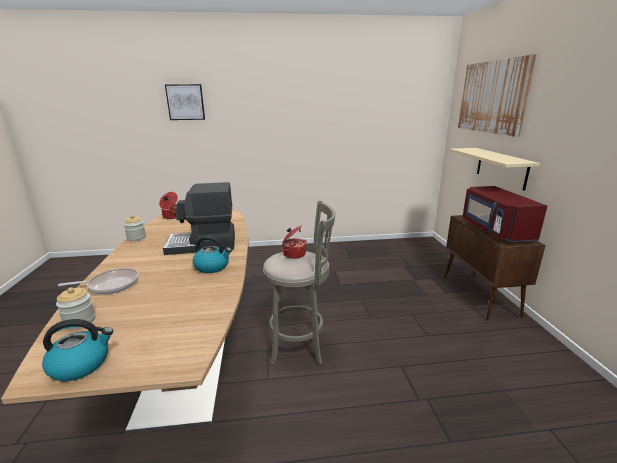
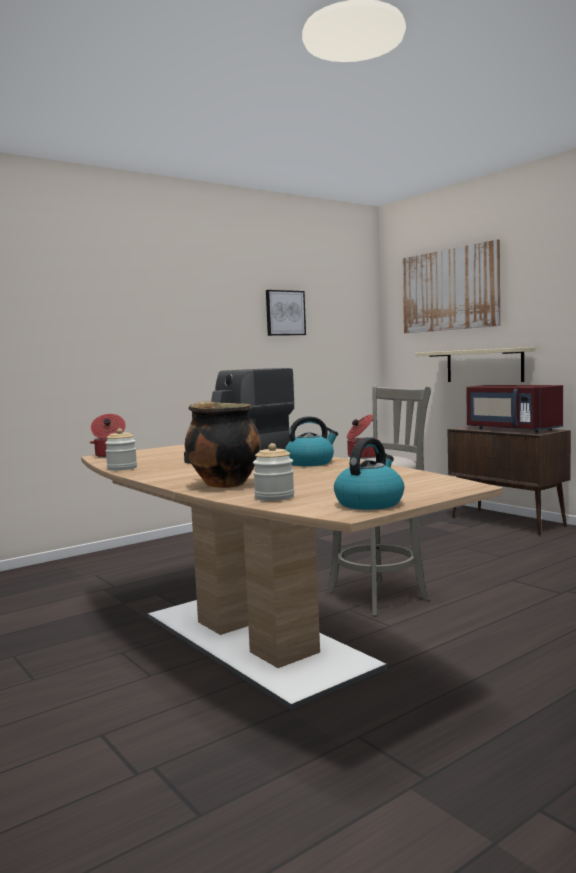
camera: 30 degrees left, 15 degrees down
frying pan [58,268,139,294] -> cooking pot [185,401,261,488]
picture [165,84,205,120] -> picture moved to [266,290,306,336]

